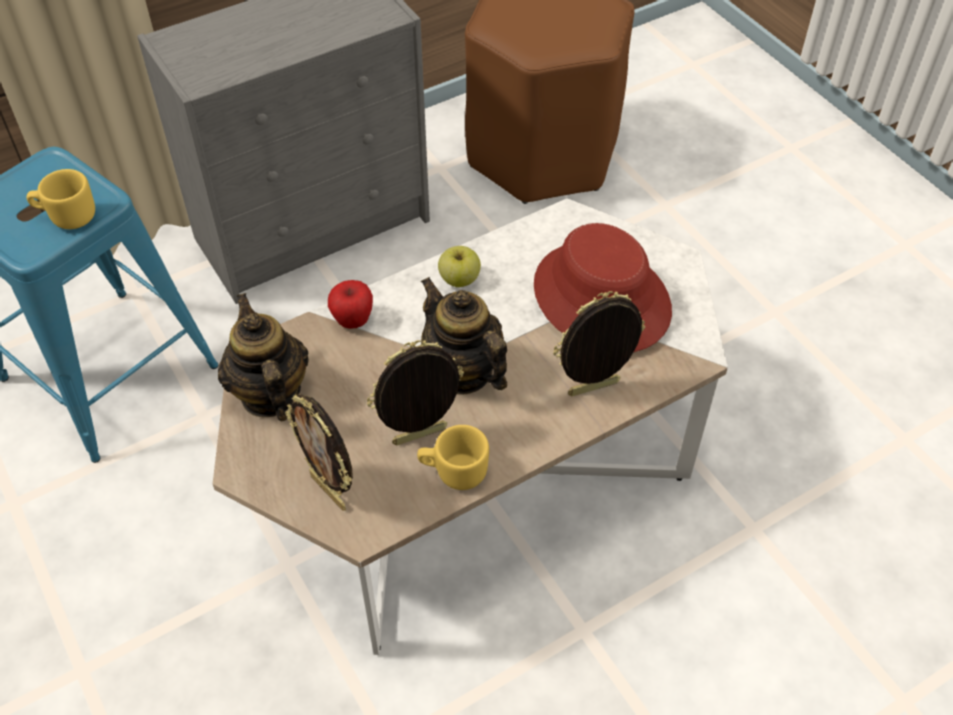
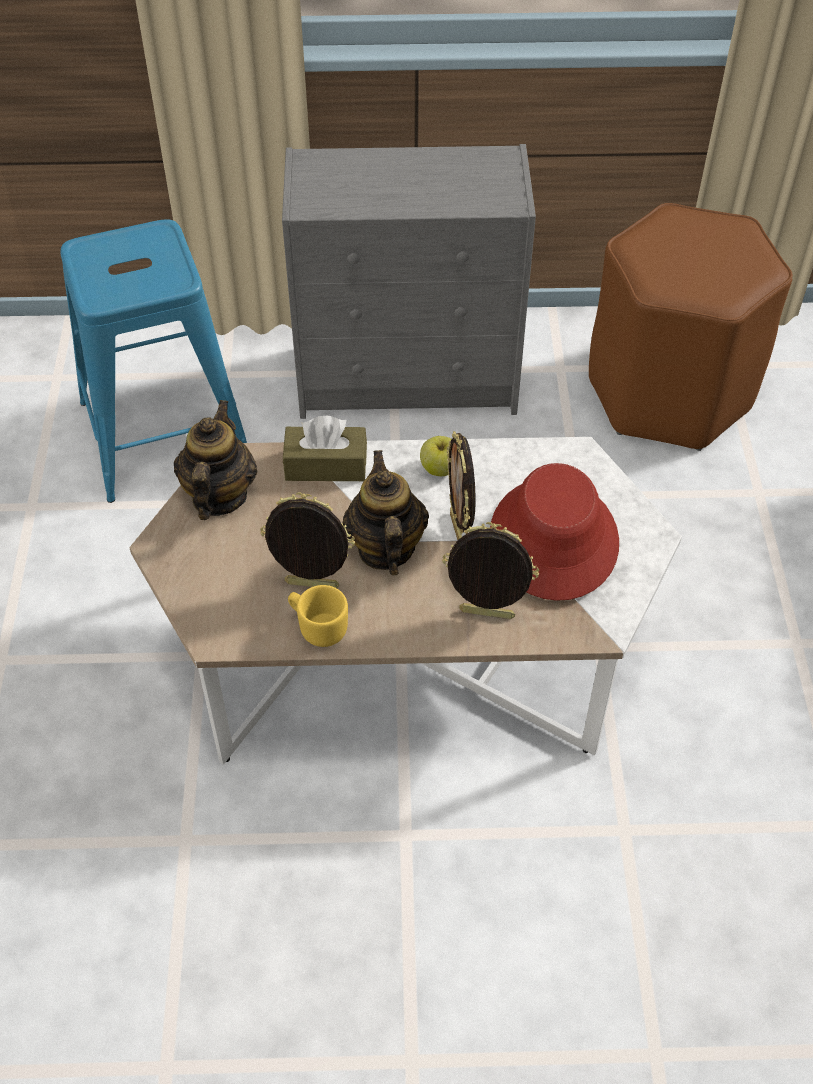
camera: 30 degrees right, 0 degrees up
yellow mug [27,169,95,229] -> none
picture frame [285,394,353,511] -> picture frame moved to [447,431,476,540]
apple [328,280,373,329] -> brown tissue box [283,416,367,481]

